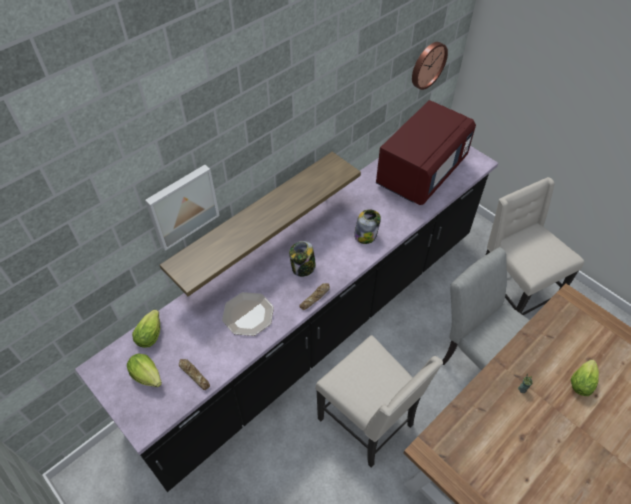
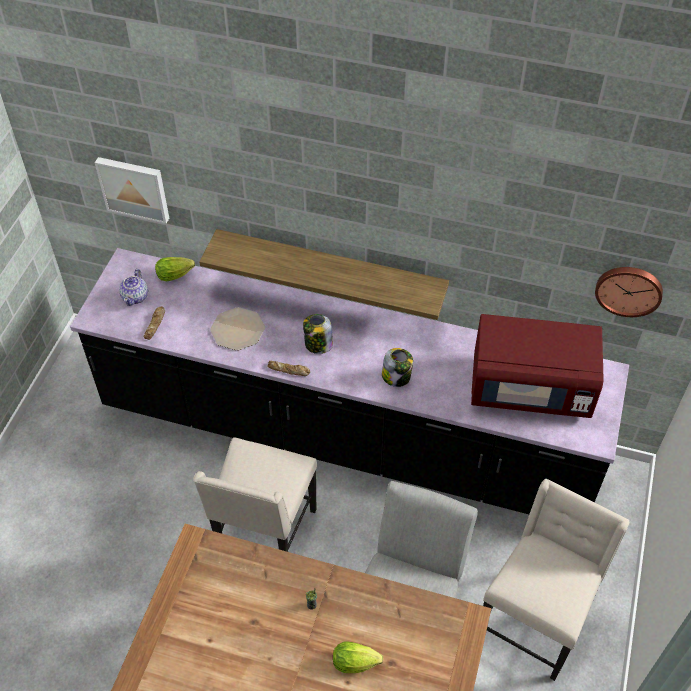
camera: 60 degrees right, 0 degrees up
lettuce [127,353,162,387] -> teapot [119,269,148,306]
picture [145,165,220,251] -> picture moved to [95,157,169,224]

